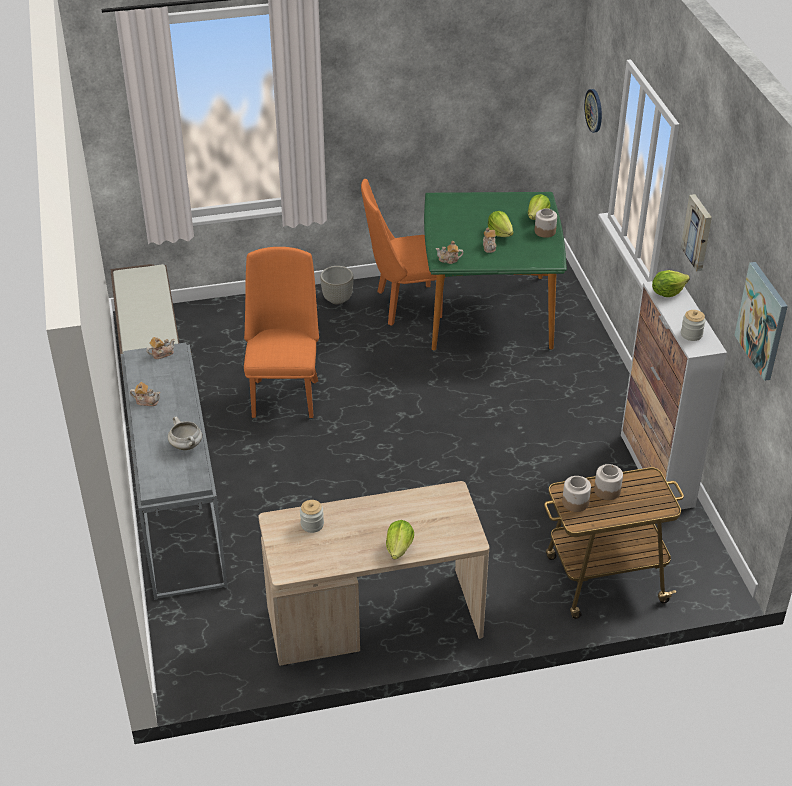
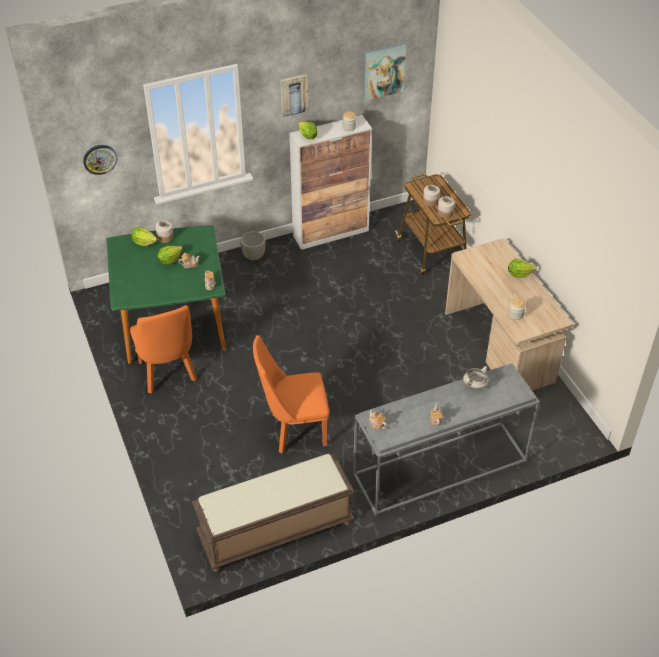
camera: 100 degrees left, 5 degrees up
grey planter [320,266,353,305] -> grey planter moved to [240,231,265,261]

